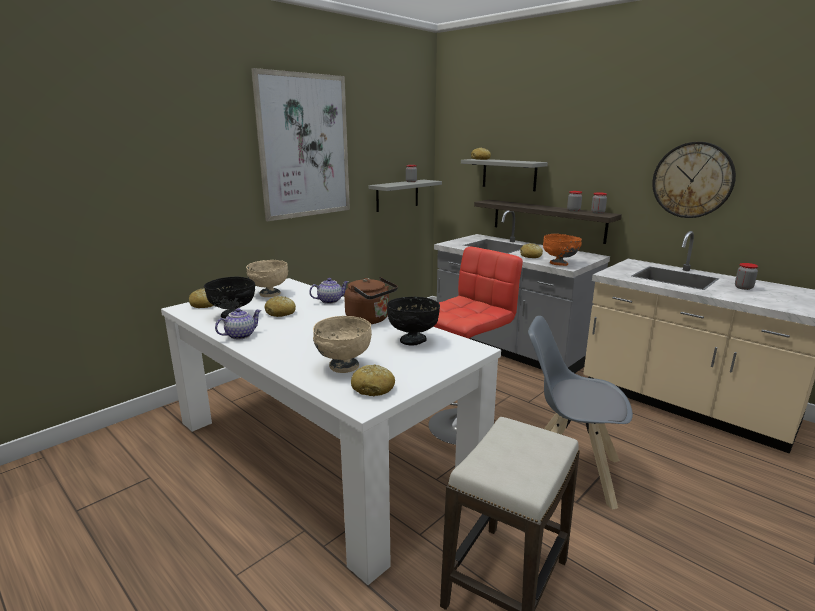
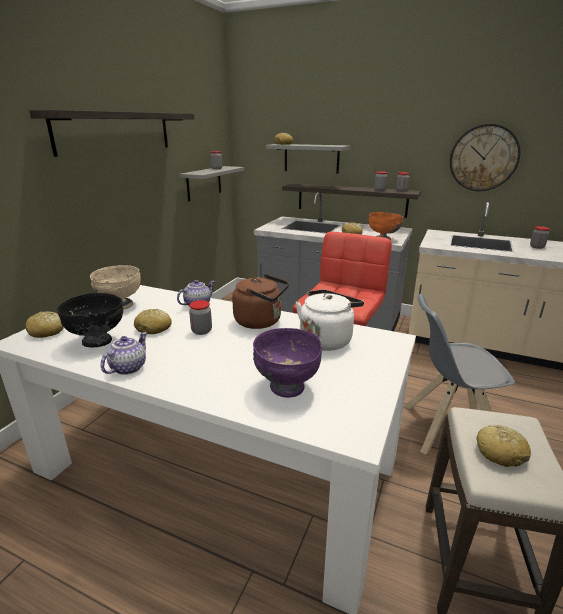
camera: 20 degrees left, 5 degrees up
picture [251,68,350,221] -> shelf [29,110,194,157]
beige bowl [313,316,372,373] -> purple bowl [253,328,322,398]
bread [351,364,395,396] -> bread moved to [477,425,531,467]
black bowl [387,297,440,346] -> white kettle [296,289,364,351]
none -> jar [189,300,212,335]

